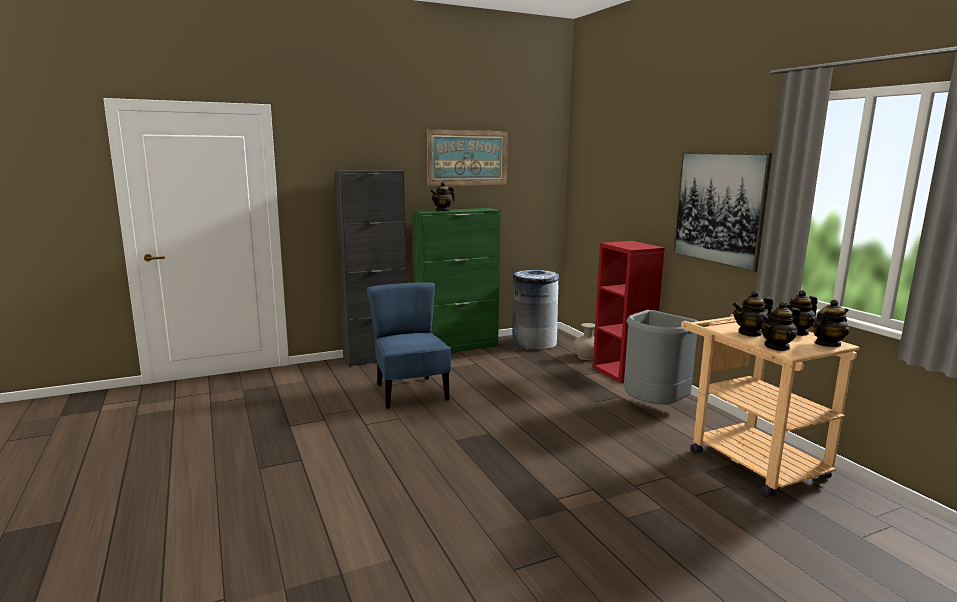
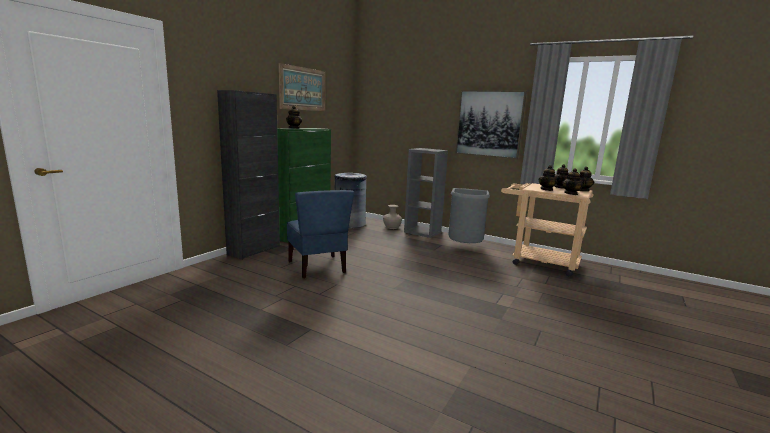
camera: 35 degrees left, 0 degrees up
blue chair [367,282,451,409] -> blue chair turned 150 degrees counterclockwise [287,190,354,279]
red bookcase [593,241,665,383] -> grey bookcase [404,148,448,238]

